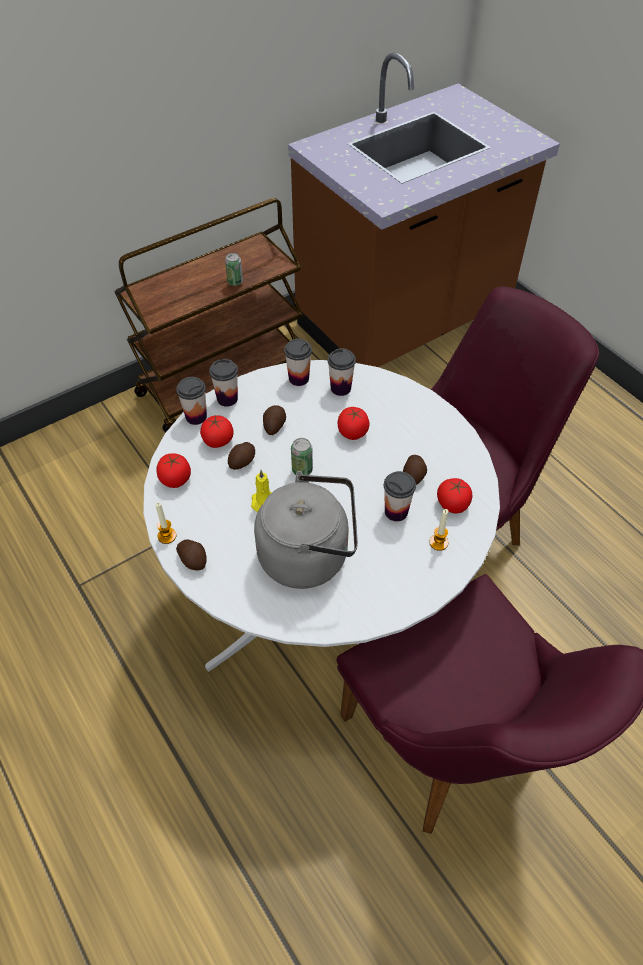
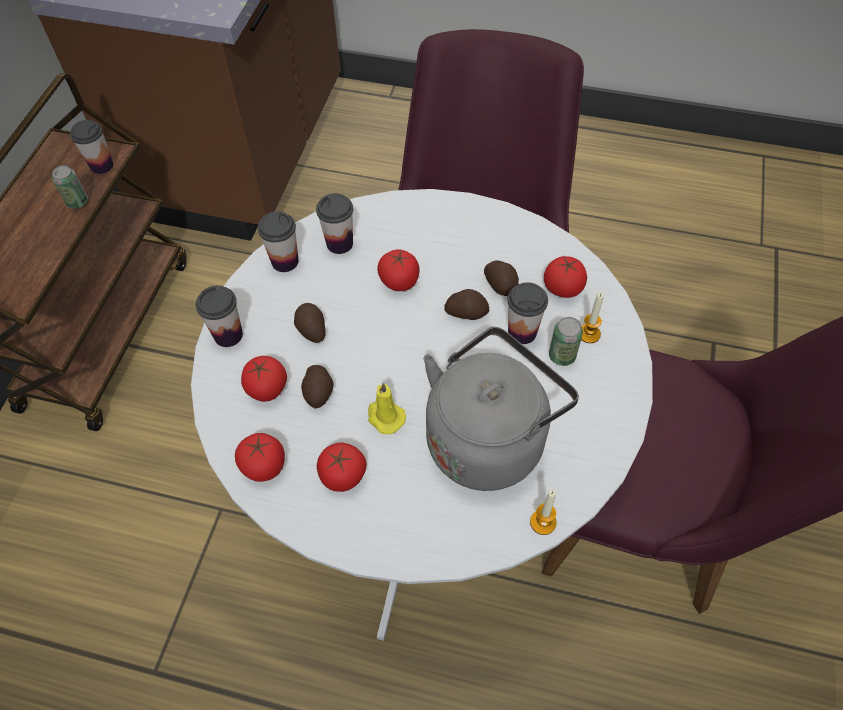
camera: 40 degrees left, 5 degrees up
candle [156,502,177,544] -> candle moved to [530,489,557,535]
cup [176,377,207,425] -> cup moved to [70,120,113,174]
potato [176,539,207,570] -> potato moved to [444,289,489,320]
can [291,438,313,476] -> can moved to [549,317,583,366]
none -> tomato [317,442,367,492]

